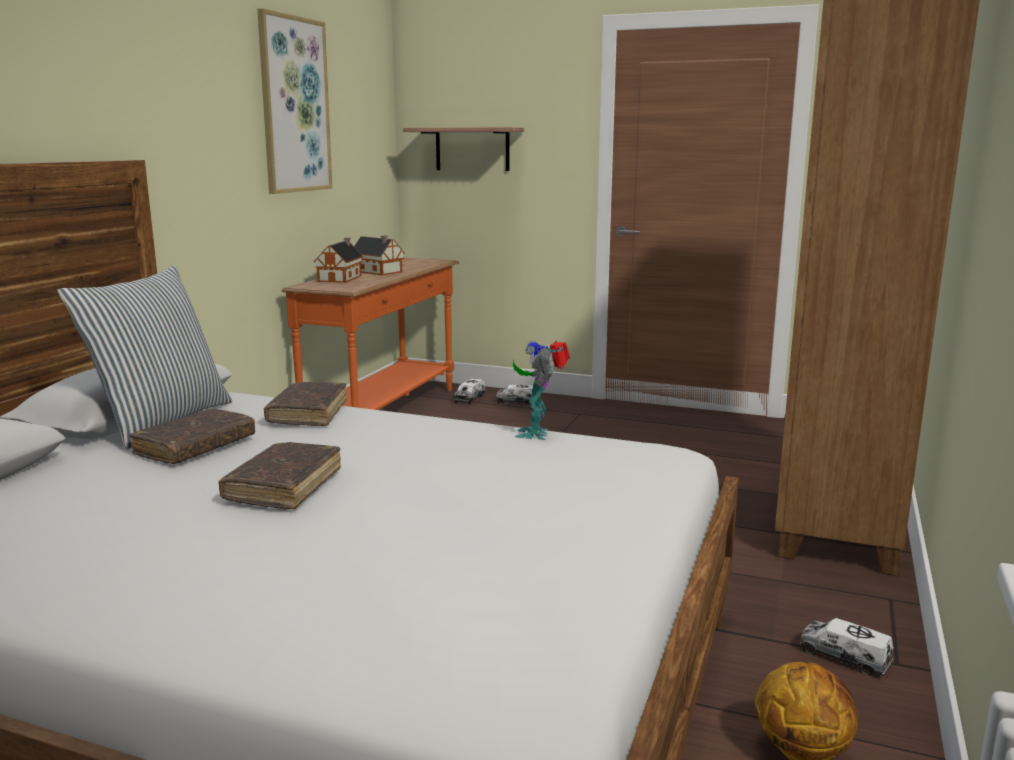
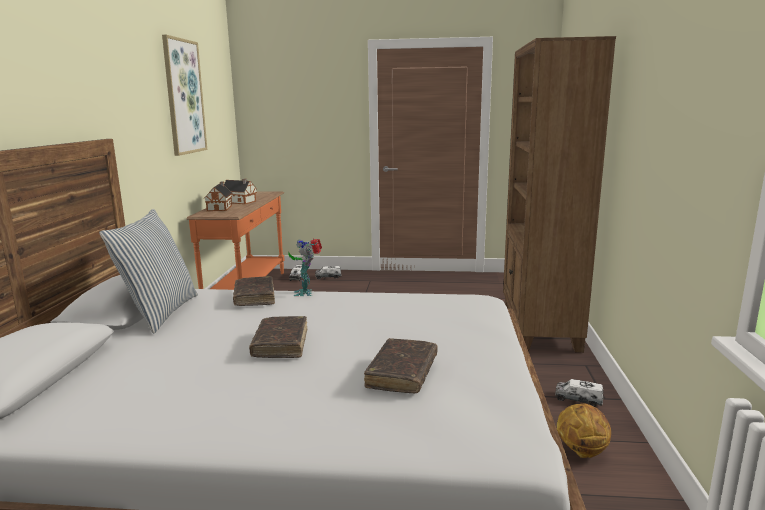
camera: 15 degrees left, 0 degrees up
brown book [129,408,255,464] -> brown book moved to [364,338,438,393]
shelf [403,127,524,171] -> none
toy robot [513,340,570,440] -> toy robot moved to [289,238,322,296]

